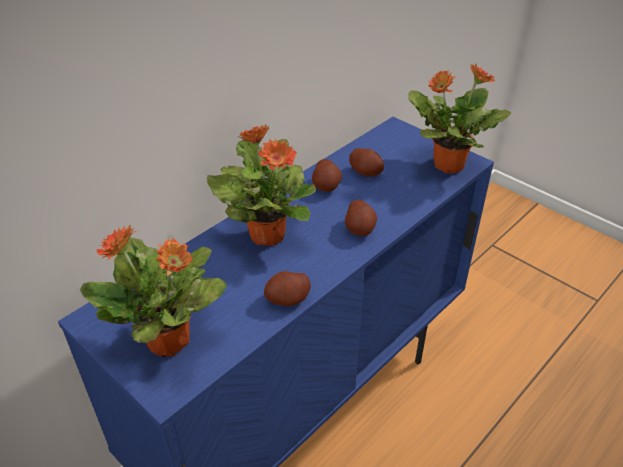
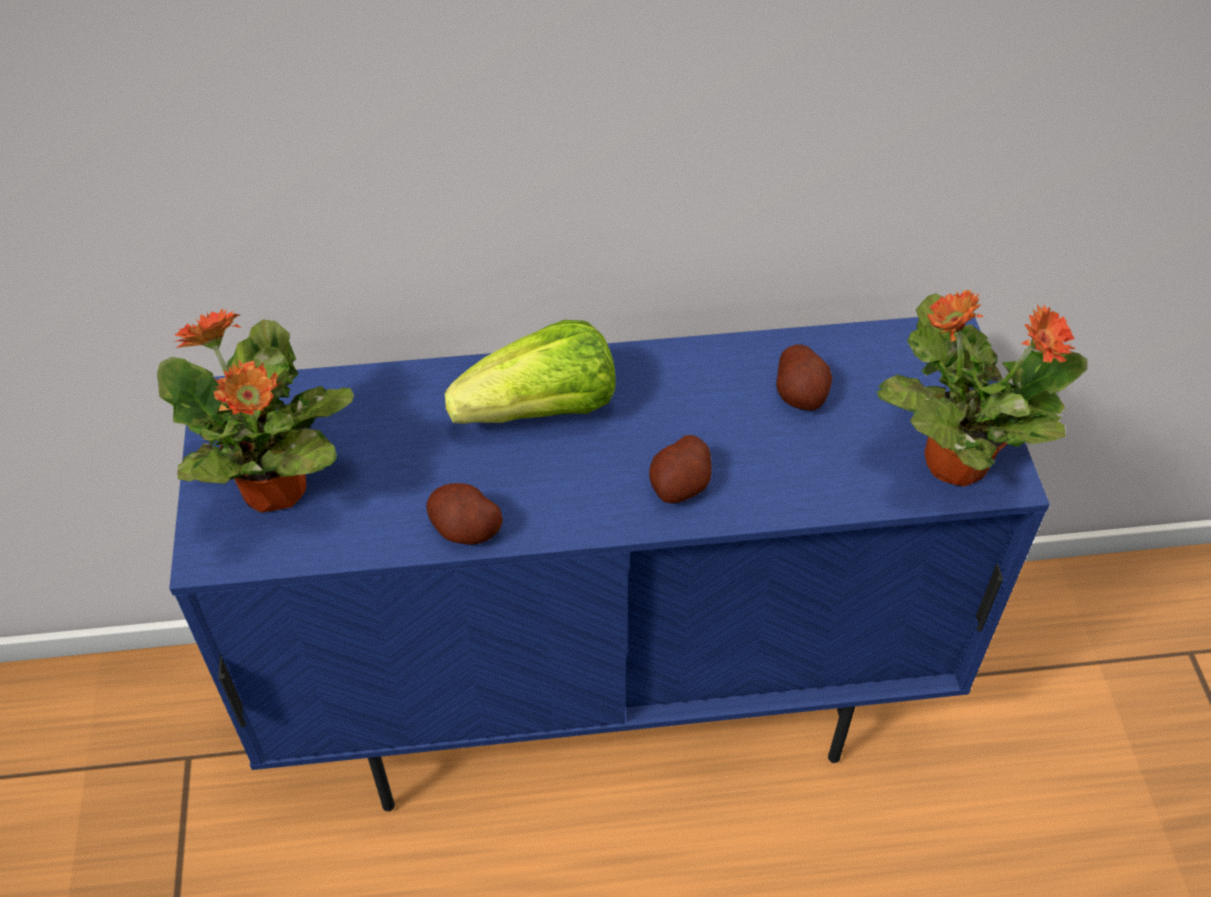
camera: 40 degrees right, 10 degrees up
potted plant [207,125,316,246] -> lettuce [445,320,615,424]
potato [312,159,342,192] -> none

